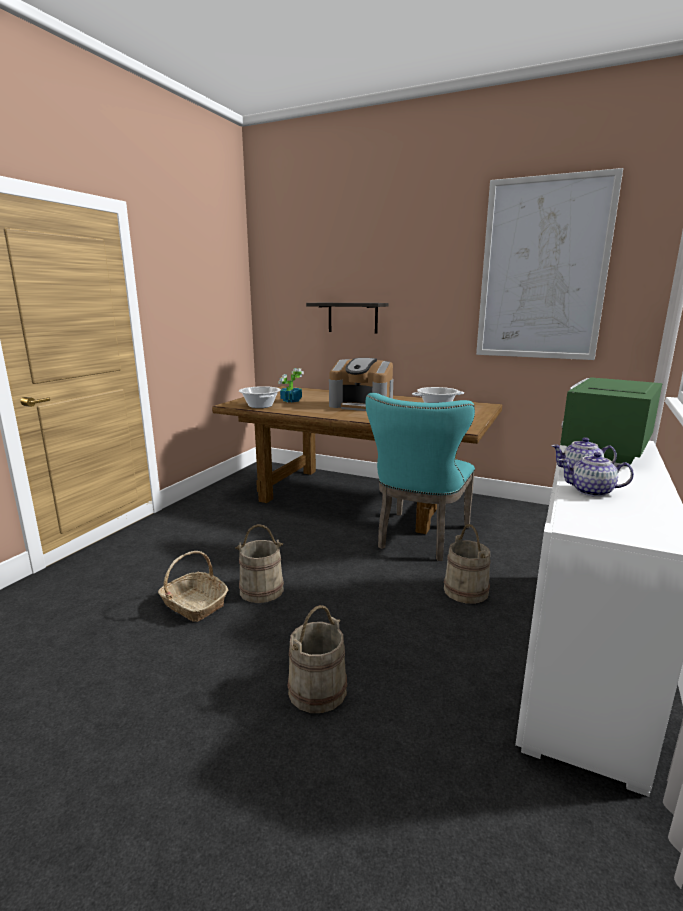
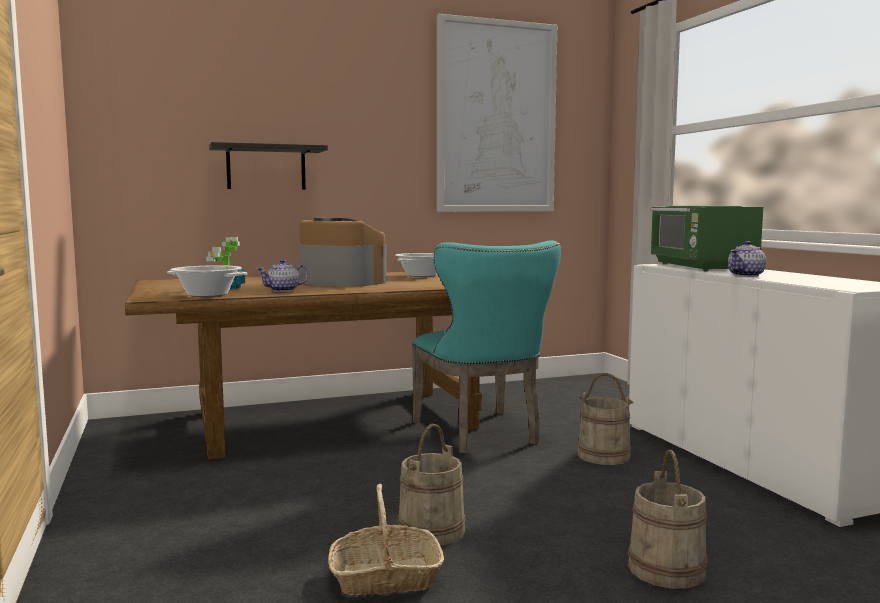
camera: 45 degrees left, 10 degrees down
coffee machine [329,358,393,411] -> coffee machine turned 120 degrees counterclockwise [299,218,387,287]
teapot [559,452,634,497] -> teapot moved to [257,259,308,292]

